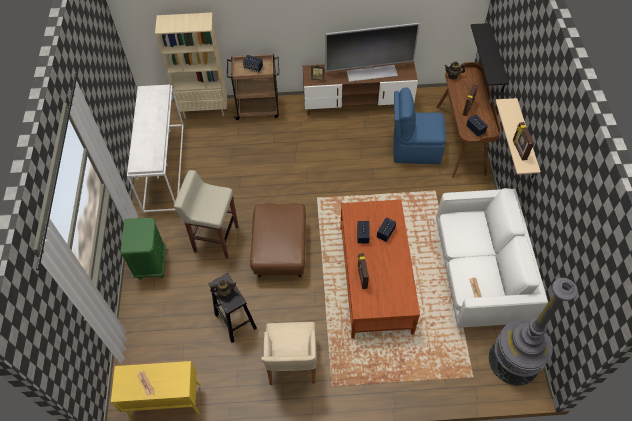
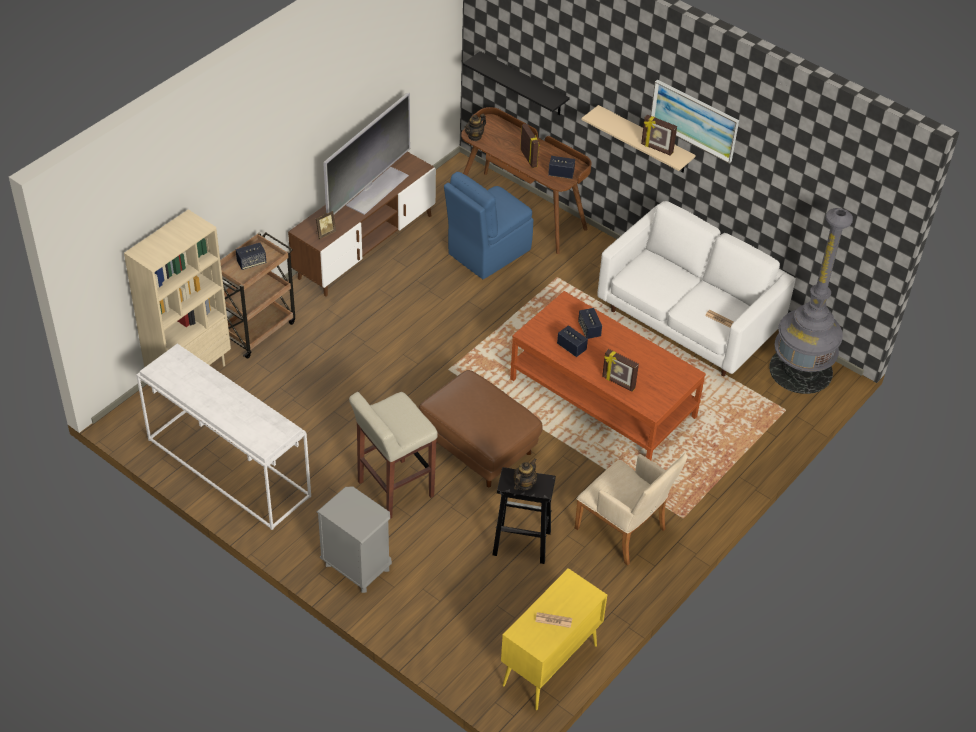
camera: 50 degrees left, 10 degrees down
green nightstand [120,217,166,280] -> grey nightstand [317,486,392,593]
none -> picture [650,79,739,163]

